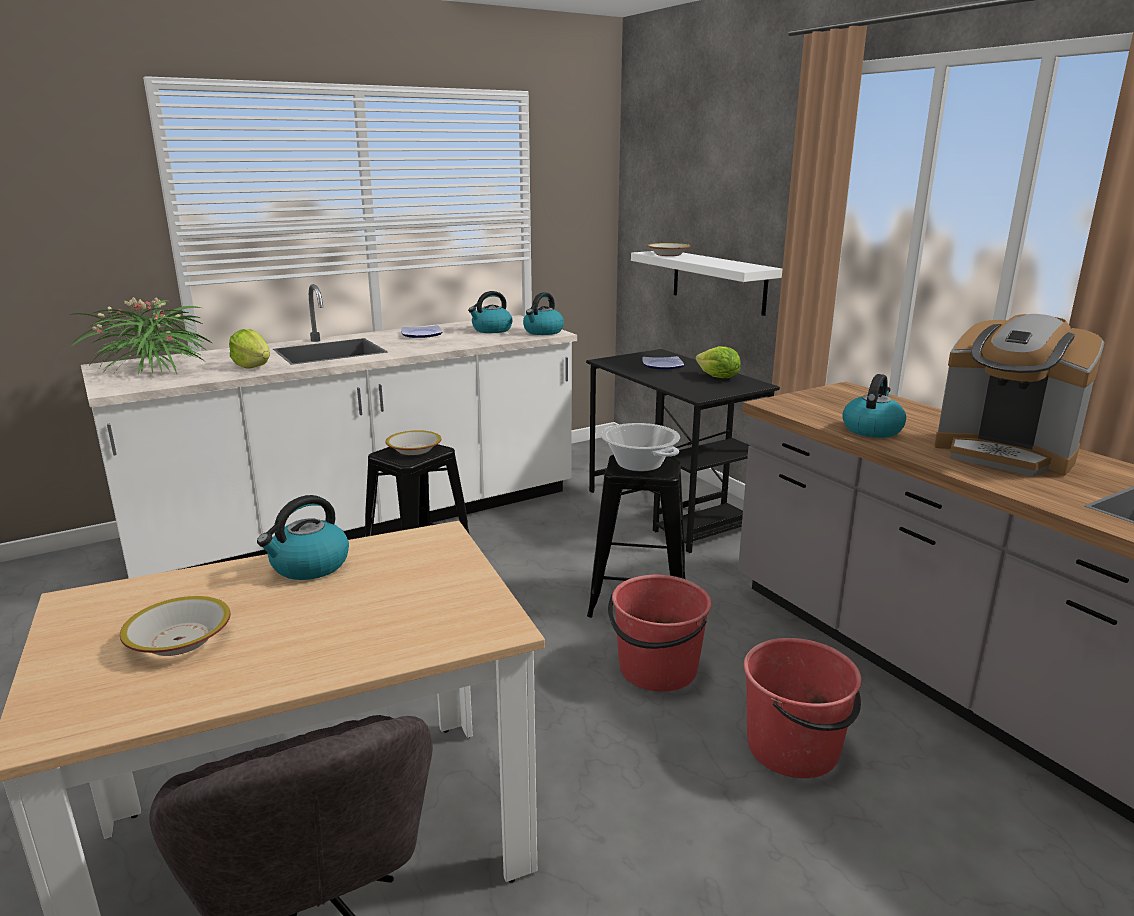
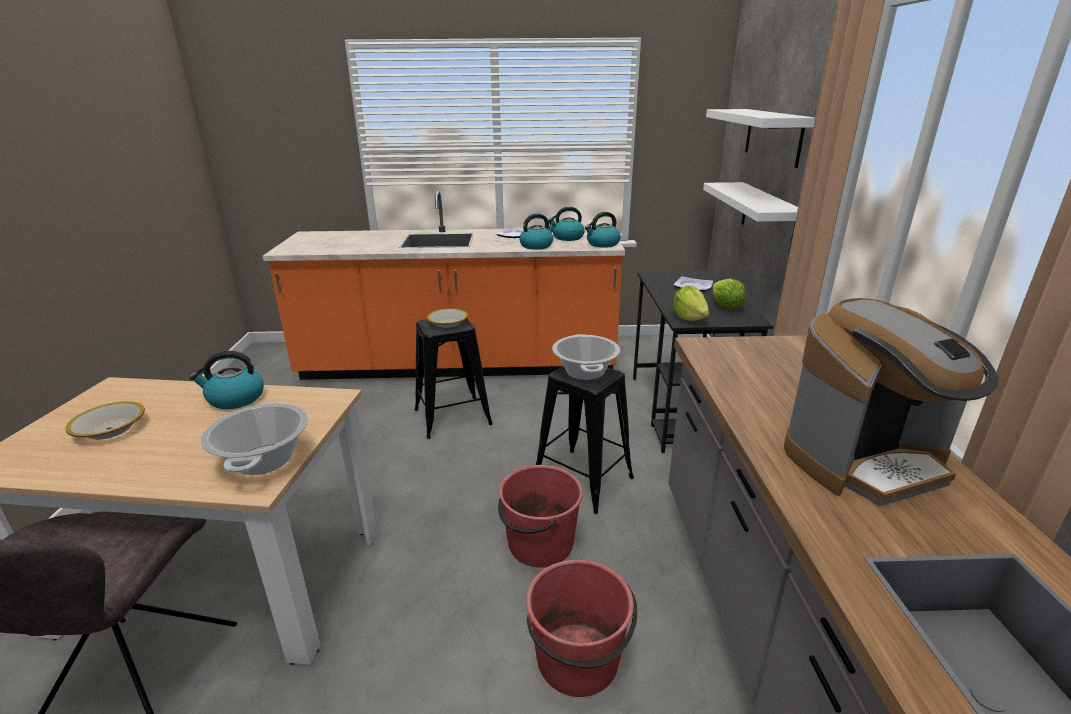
camera: 30 degrees right, 5 degrees up
potted plant [69,297,212,375] -> none
white counter [81,284,577,578] -> orange counter [263,191,625,380]
lettuce [229,329,270,369] -> lettuce moved to [673,286,709,321]
bowl [647,243,691,256] -> none
kettle [842,374,906,438] -> kettle moved to [519,214,556,250]
coffee machine [934,314,1104,476] -> coffee machine turned 90 degrees counterclockwise [784,298,999,506]
none -> cooking pot [200,401,308,475]
none -> white shelf [706,109,815,168]

